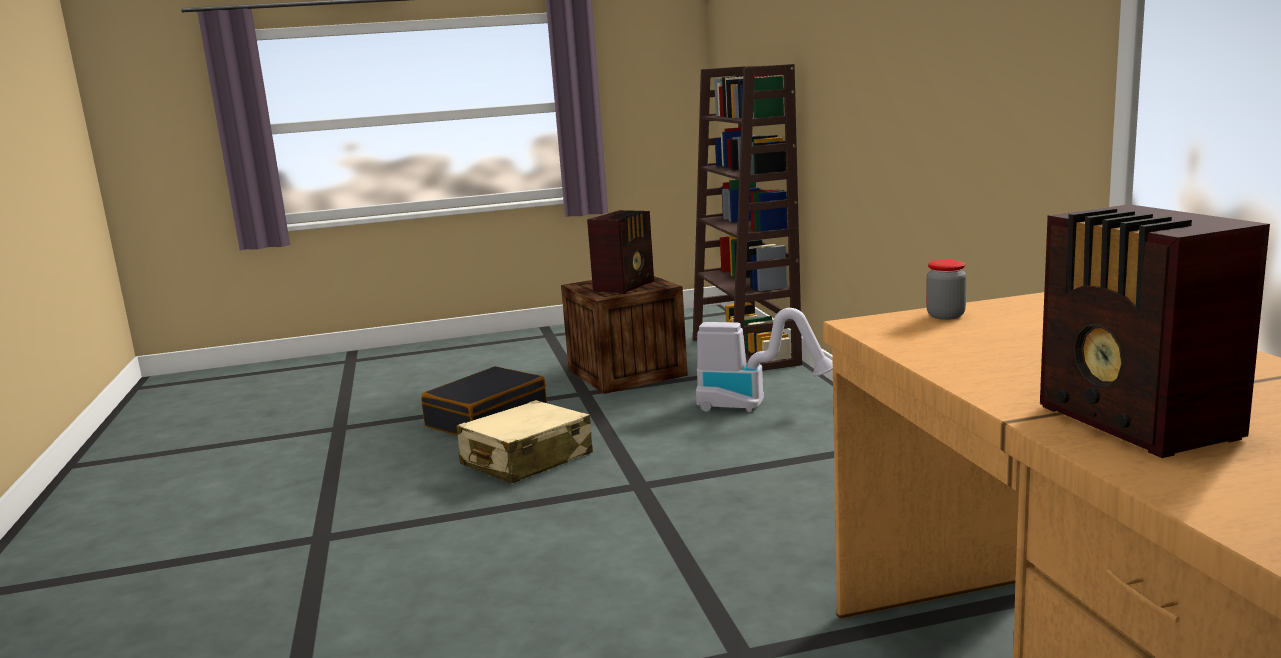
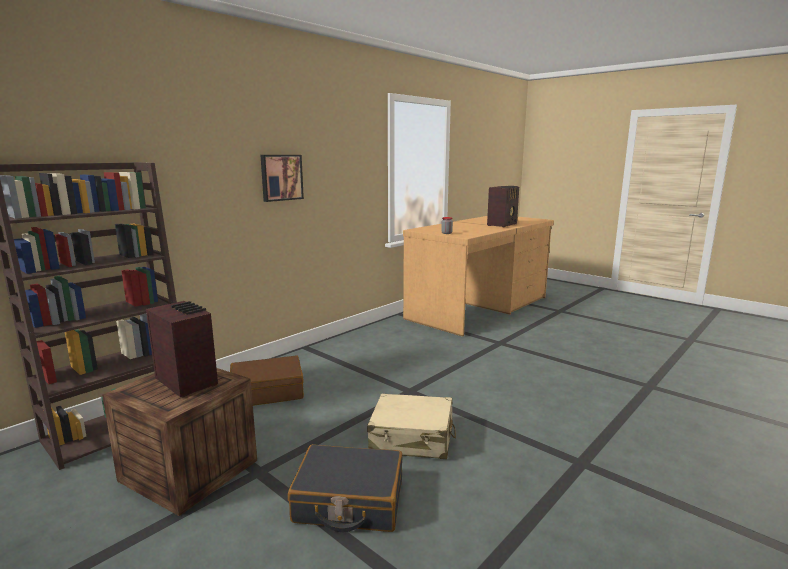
camera: 125 degrees left, 0 degrees up
radio [587,210,654,294] -> radio turned 45 degrees clockwise [146,301,218,397]
vacuum cleaner [696,308,833,412] -> brown suitcase [230,355,304,406]
none -> picture [260,155,304,202]

